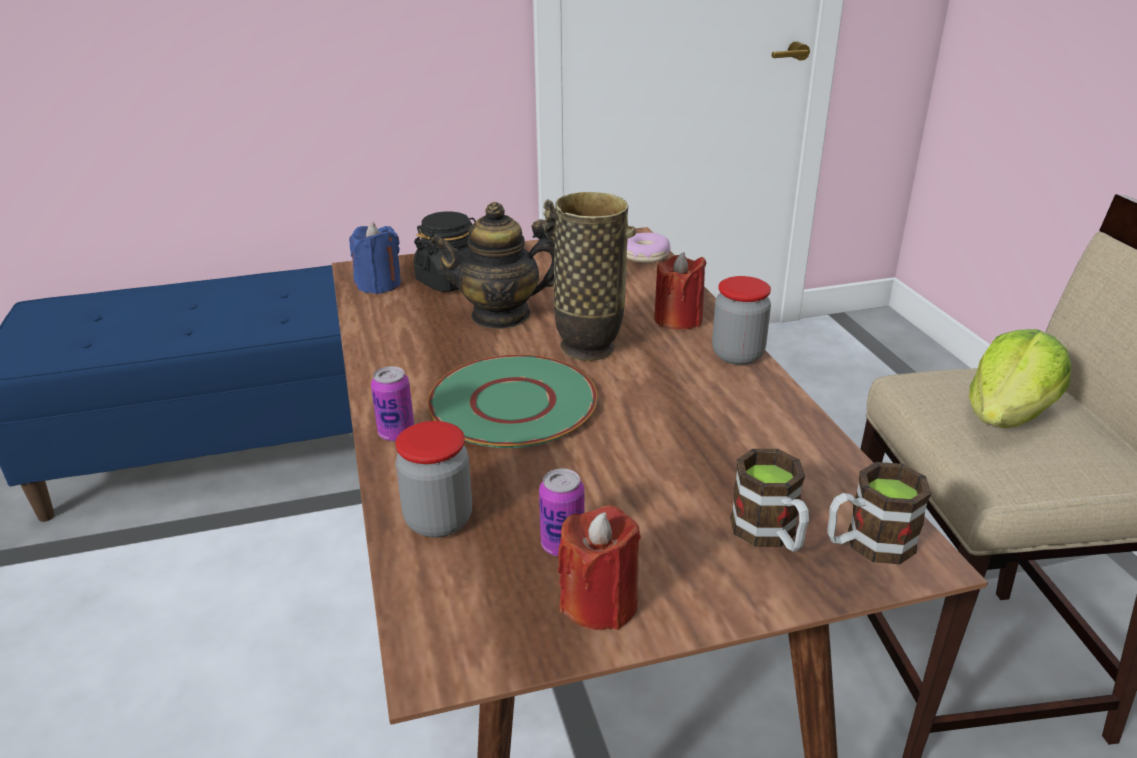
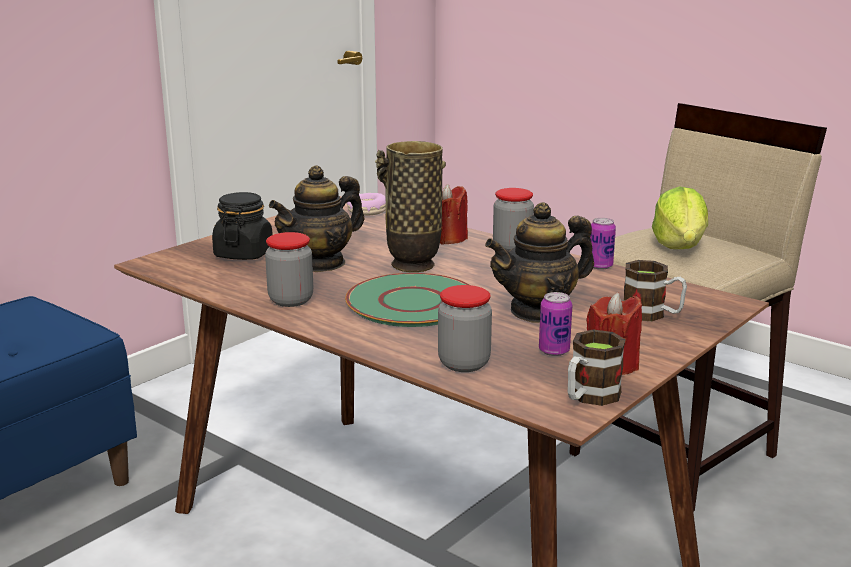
camera: 35 degrees left, 10 degrees down
blue candle [349,222,401,294] -> none
can [371,366,414,441] -> can moved to [590,218,616,270]
mug [827,462,931,564] -> mug moved to [568,330,626,406]
none -> jar [265,232,313,307]
none -> teapot [485,202,594,323]

